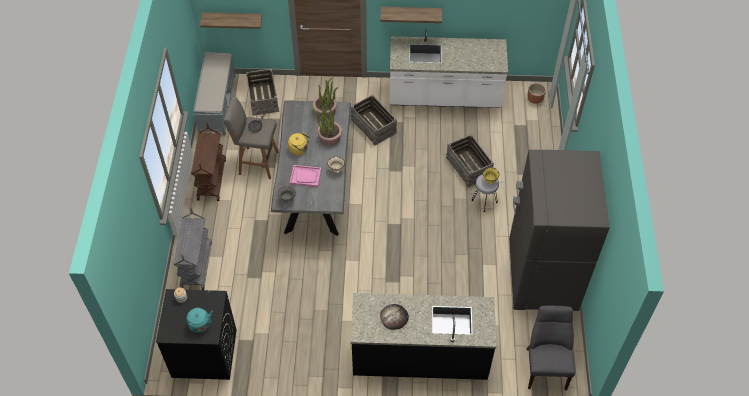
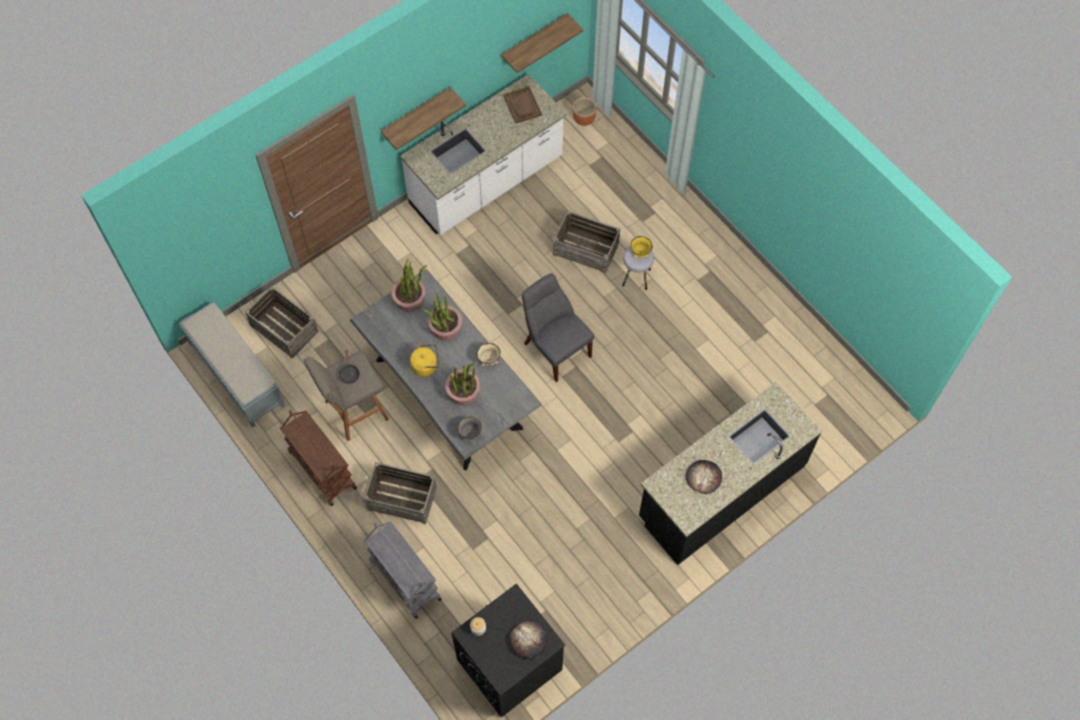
camera: 40 degrees left, 10 degrees up
turquoise kettle [186,308,213,333] -> bread [509,621,547,659]
shelf [199,12,262,29] -> shelf moved to [501,13,583,73]
pink tray [290,165,322,187] -> potted plant [445,363,480,405]
crate [351,94,397,146] -> crate moved to [364,462,437,524]
grey fridge [509,150,609,311] -> none
grey chair [527,306,575,390] -> grey chair moved to [522,273,594,382]
none -> brown tray [503,86,542,124]

